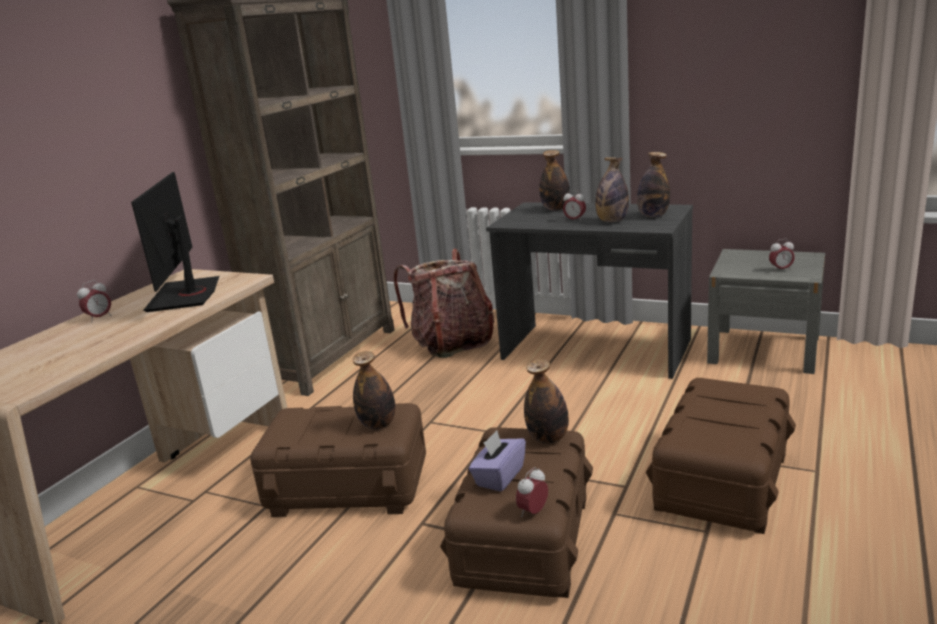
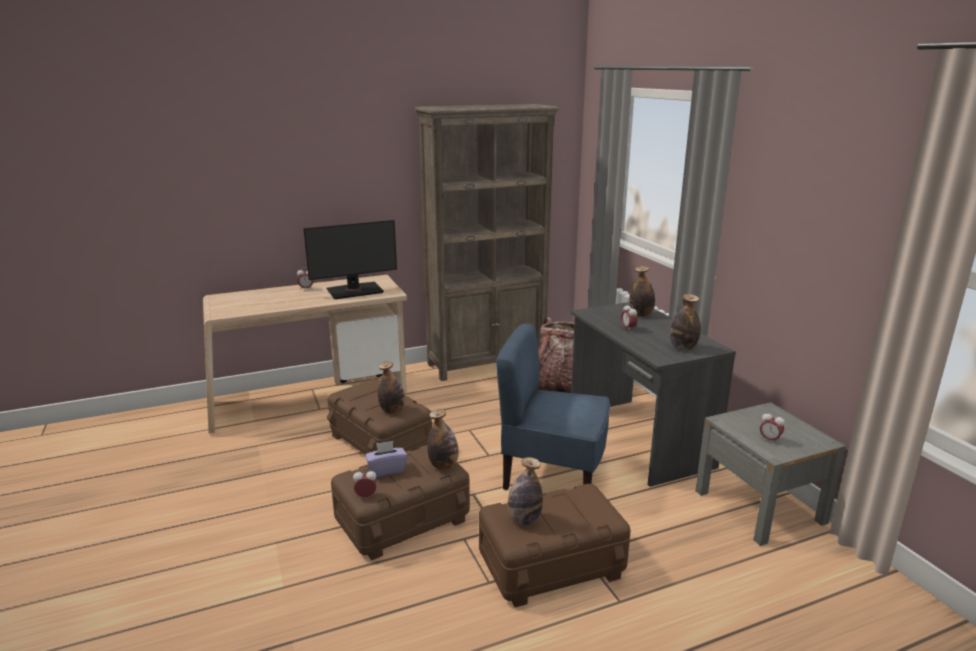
camera: 40 degrees right, 0 degrees up
monitor [131,172,219,312] -> monitor turned 150 degrees counterclockwise [303,220,397,299]
bottle [596,157,629,222] -> bottle moved to [508,457,543,525]
none -> blue chair [496,323,610,490]

